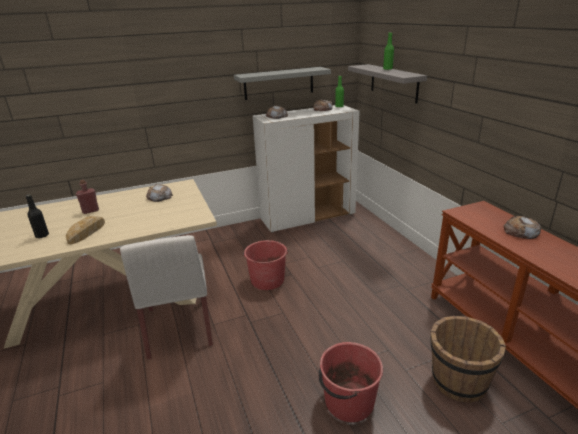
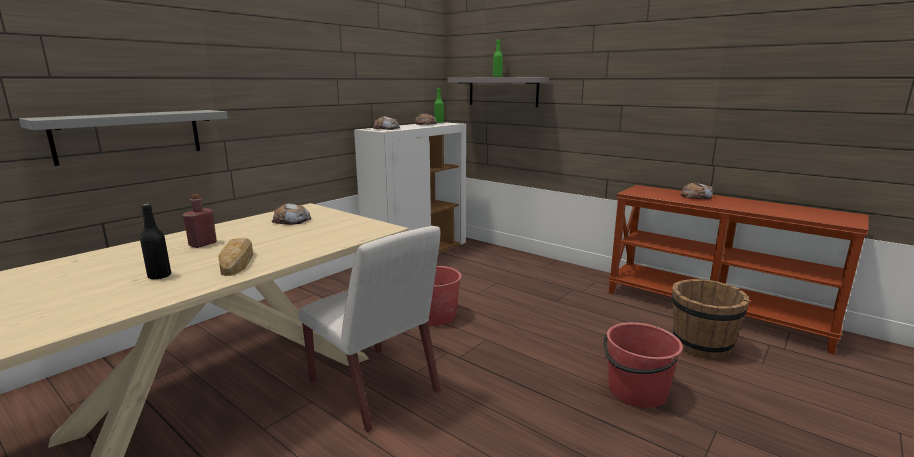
camera: 30 degrees left, 10 degrees down
grey shelf [234,67,331,100] -> grey shelf moved to [19,110,228,166]

